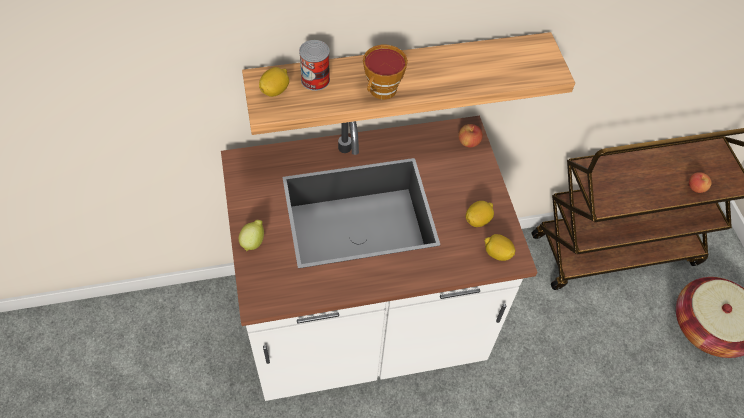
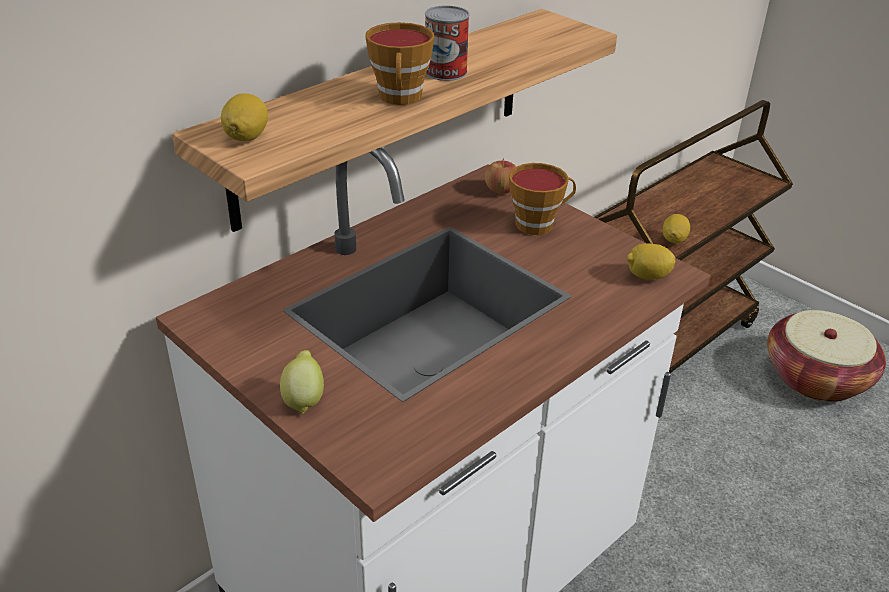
camera: 30 degrees left, 20 degrees down
can [299,40,330,91] -> can moved to [425,6,470,81]
lemon [466,201,494,227] -> lemon moved to [663,214,690,243]
apple [689,172,712,193] -> none
none -> cup [509,163,576,235]

